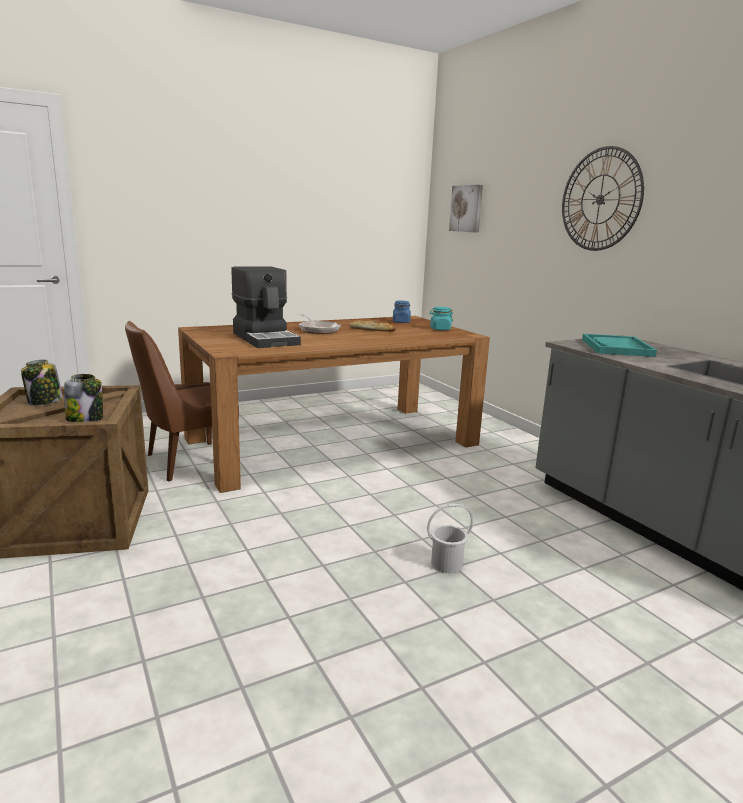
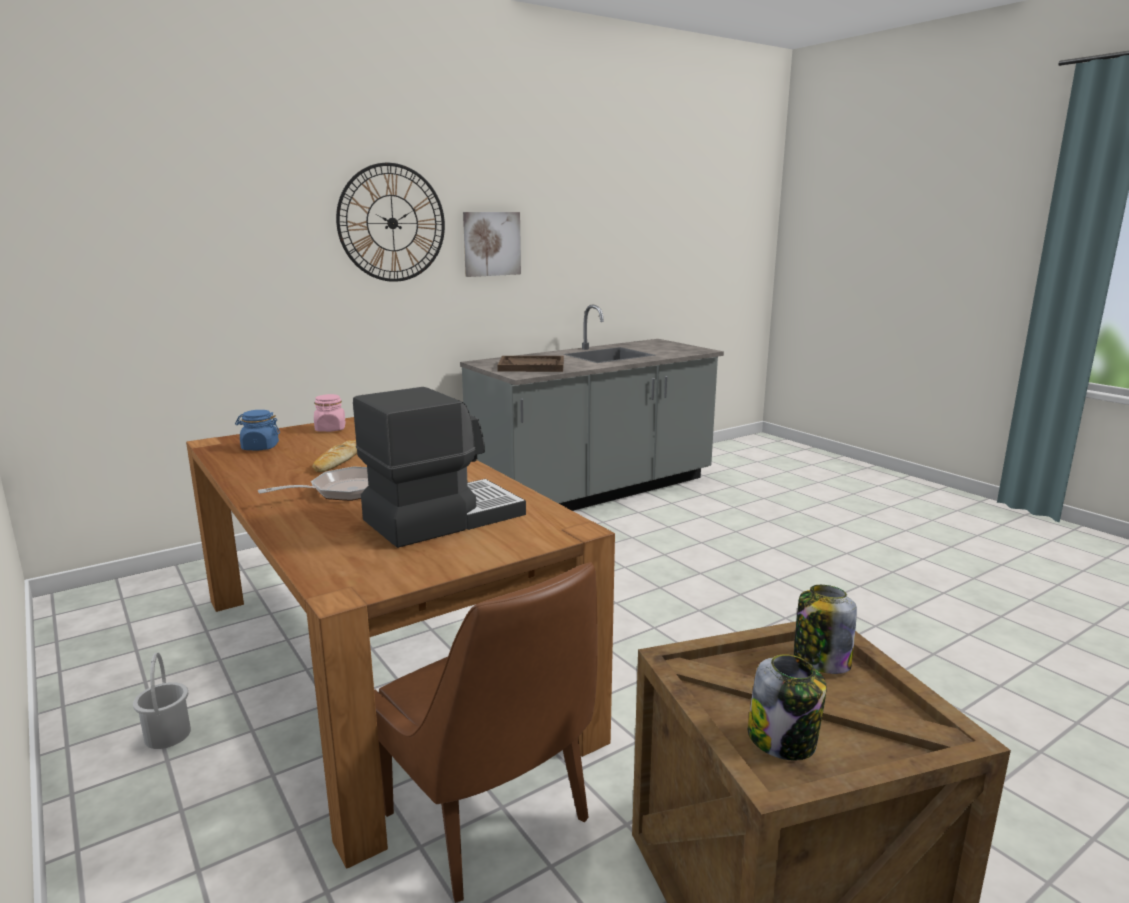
camera: 95 degrees left, 0 degrees up
white bucket [427,504,473,573] -> white bucket moved to [133,653,191,749]
turquoise jar [429,307,453,331] -> pink jar [314,394,346,432]
picture [449,185,483,233] -> picture moved to [463,212,521,277]
turquoise tray [582,334,657,357] -> brown tray [497,356,564,372]

